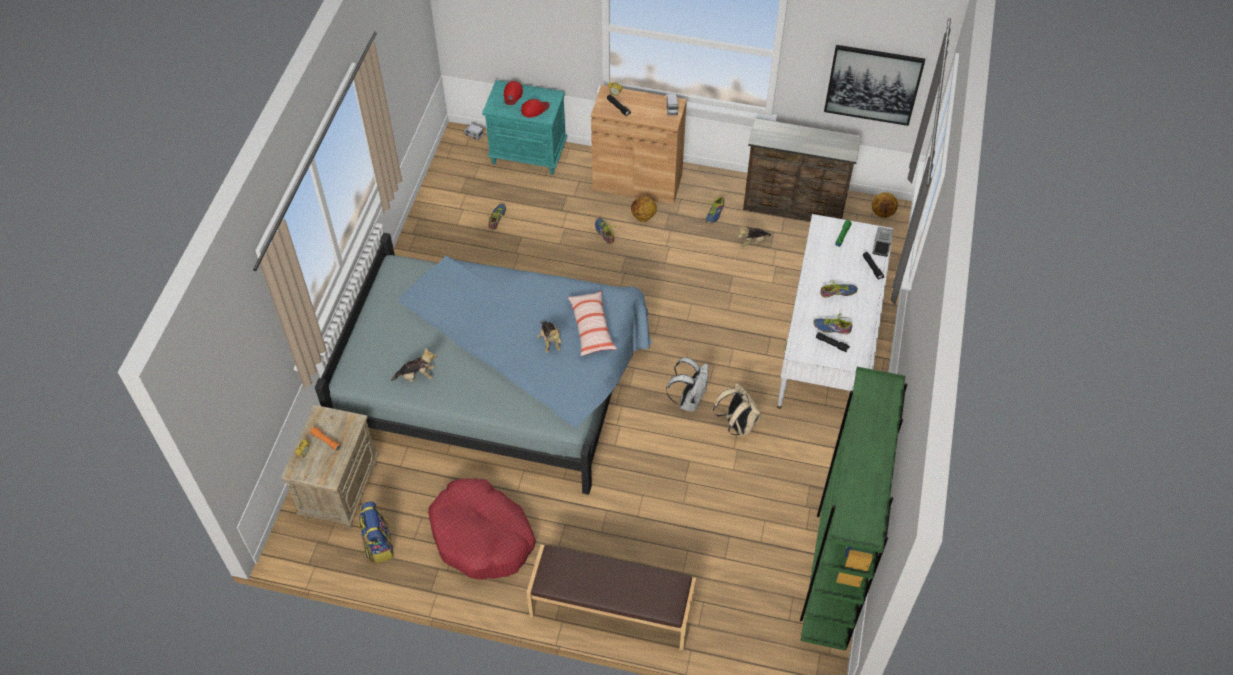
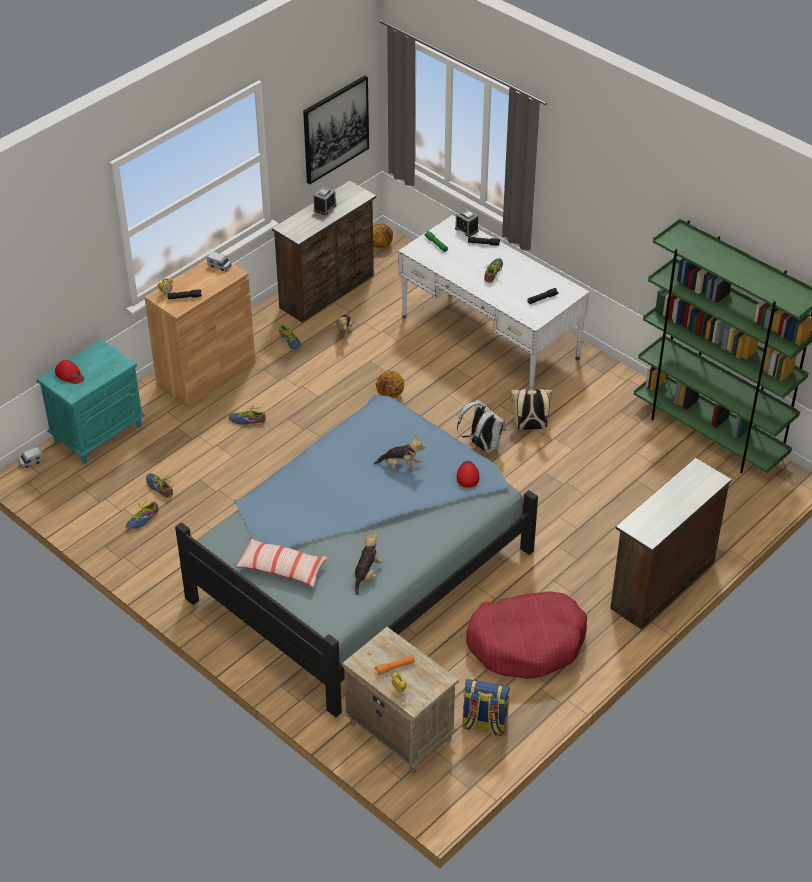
camera: 60 degrees left, 10 degrees down
red cap [521,99,550,118] -> red cap moved to [457,461,479,488]
brown bench [526,545,696,651] -> brown dresser [610,458,732,630]
pillow [568,291,617,356] -> pillow moved to [235,538,327,587]
basketball [631,196,657,222] -> basketball moved to [376,371,404,398]
shoe [813,313,852,334] -> shoe moved to [126,498,159,530]
none -> alarm clock [313,186,336,215]

